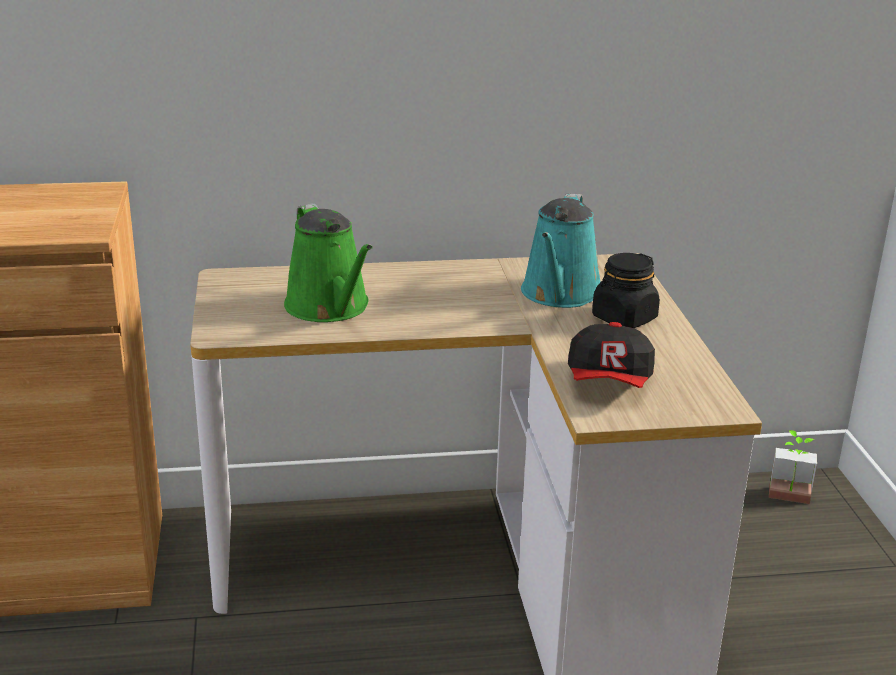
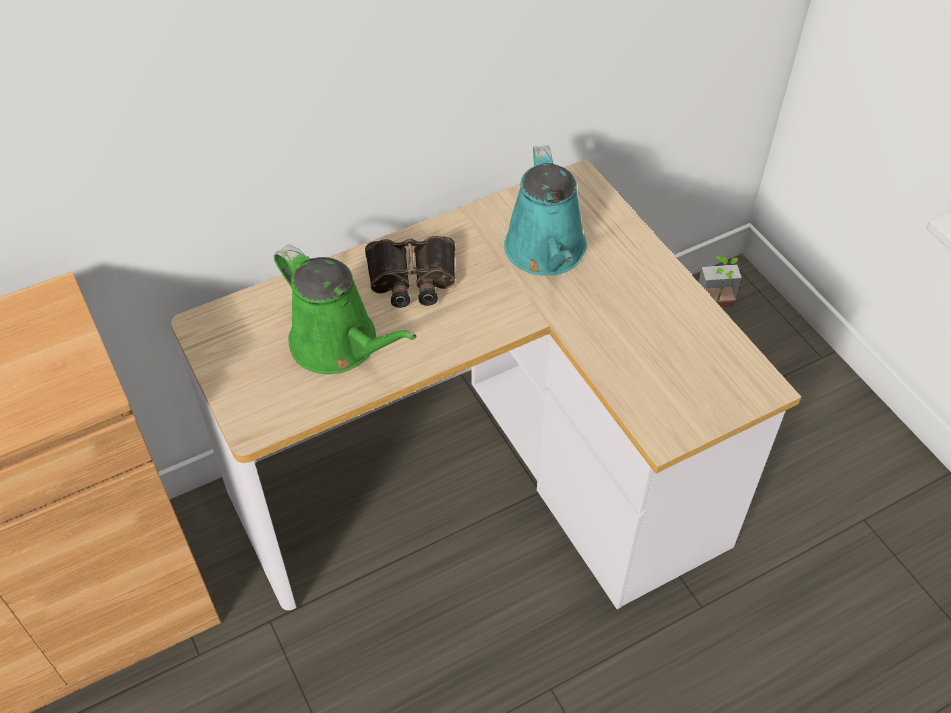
camera: 20 degrees left, 25 degrees up
cap [568,322,655,388] -> none
black jar [592,253,660,328] -> none
none -> binoculars [365,236,455,308]

